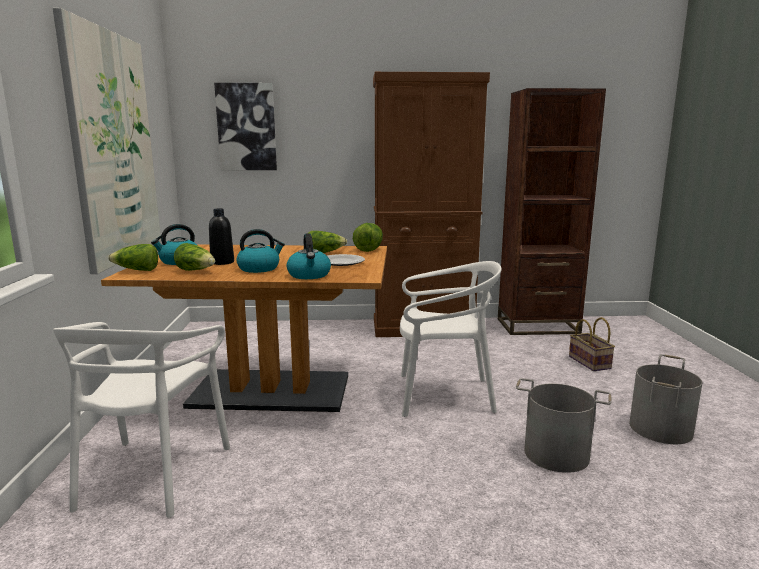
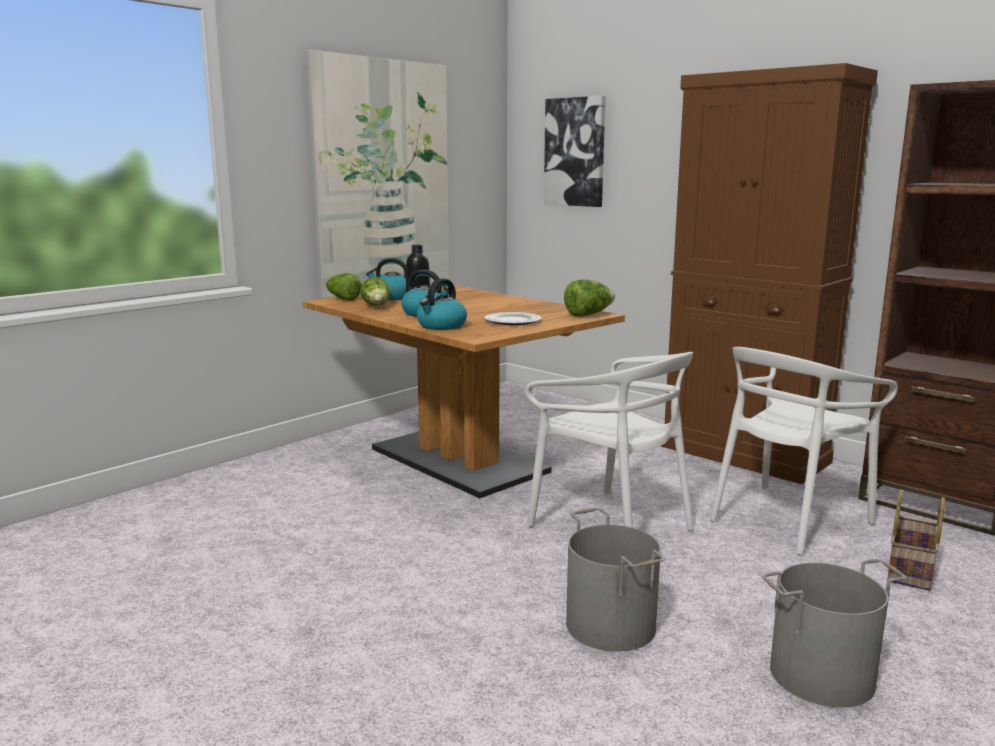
camera: 45 degrees right, 0 degrees up
white chair [53,322,230,518] -> white chair moved to [710,347,898,555]
lettuce [309,231,347,253] -> none

